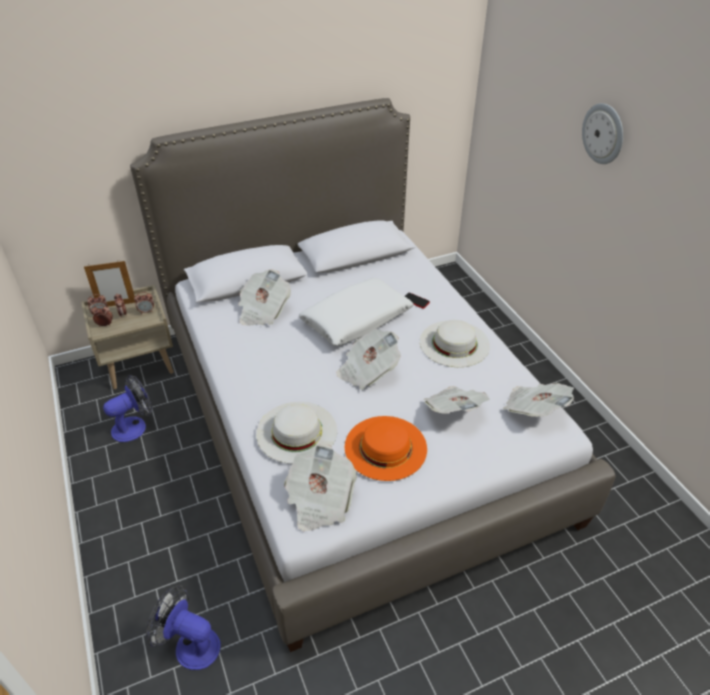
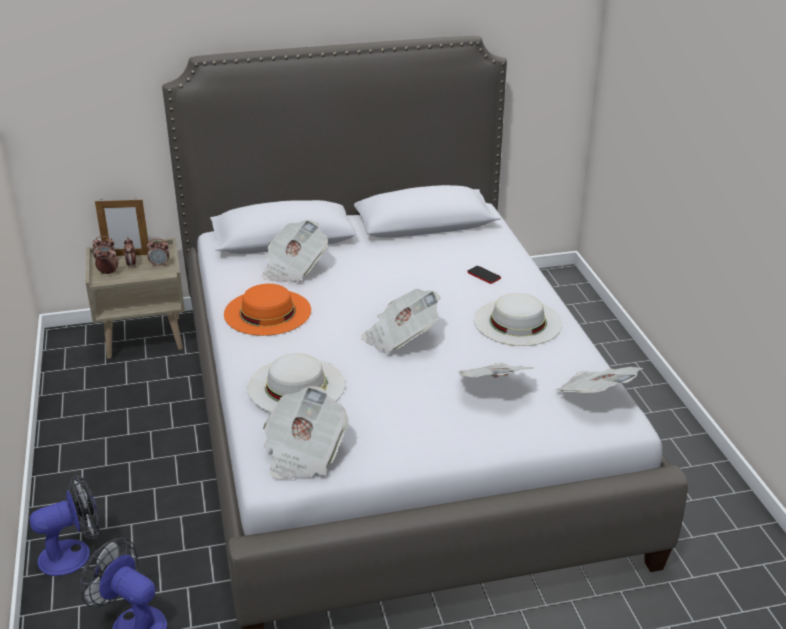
camera: 10 degrees right, 10 degrees down
fan [103,375,152,442] -> fan moved to [29,475,100,576]
white pillow [299,278,414,346] -> none
orange hat [345,416,427,481] -> orange hat moved to [224,284,311,336]
wall clock [582,103,623,164] -> none

